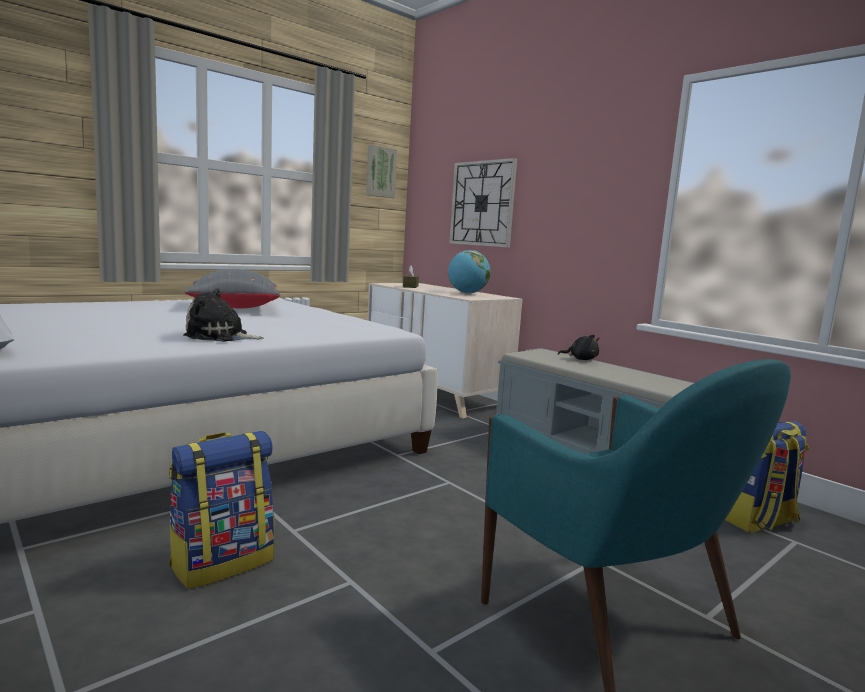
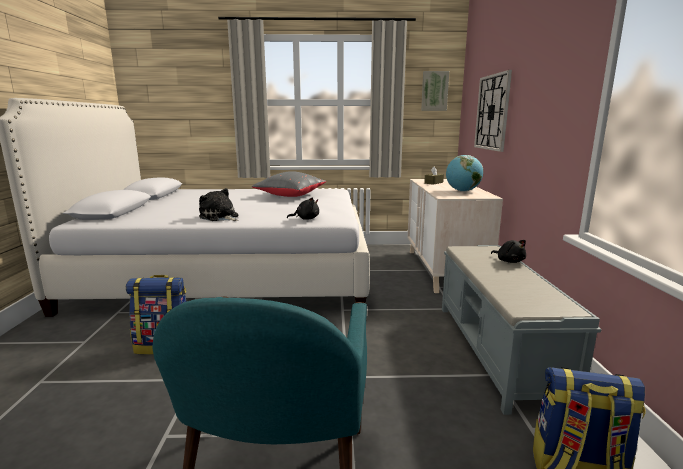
camera: 40 degrees right, 5 degrees up
none -> black plush toy [287,197,319,220]

